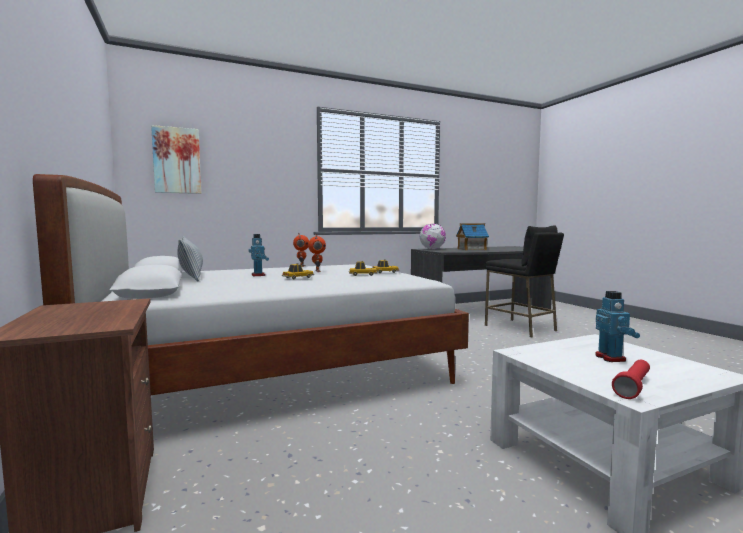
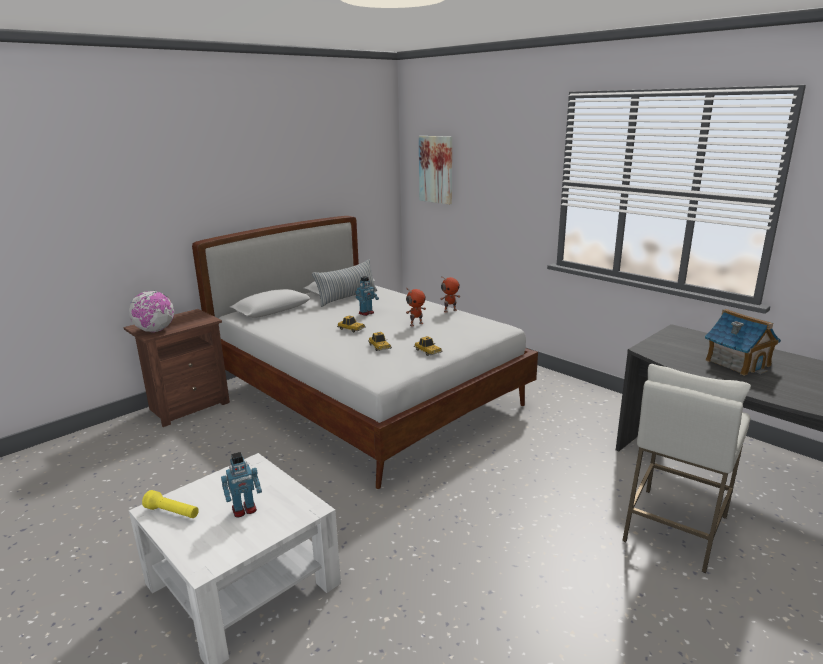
camera: 70 degrees right, 15 degrees up
globe [420,223,446,249] -> globe moved to [129,291,174,332]
black stool [485,225,564,337] -> white stool [622,364,751,573]
red flashlight [612,360,650,399] -> yellow flashlight [142,490,199,518]

